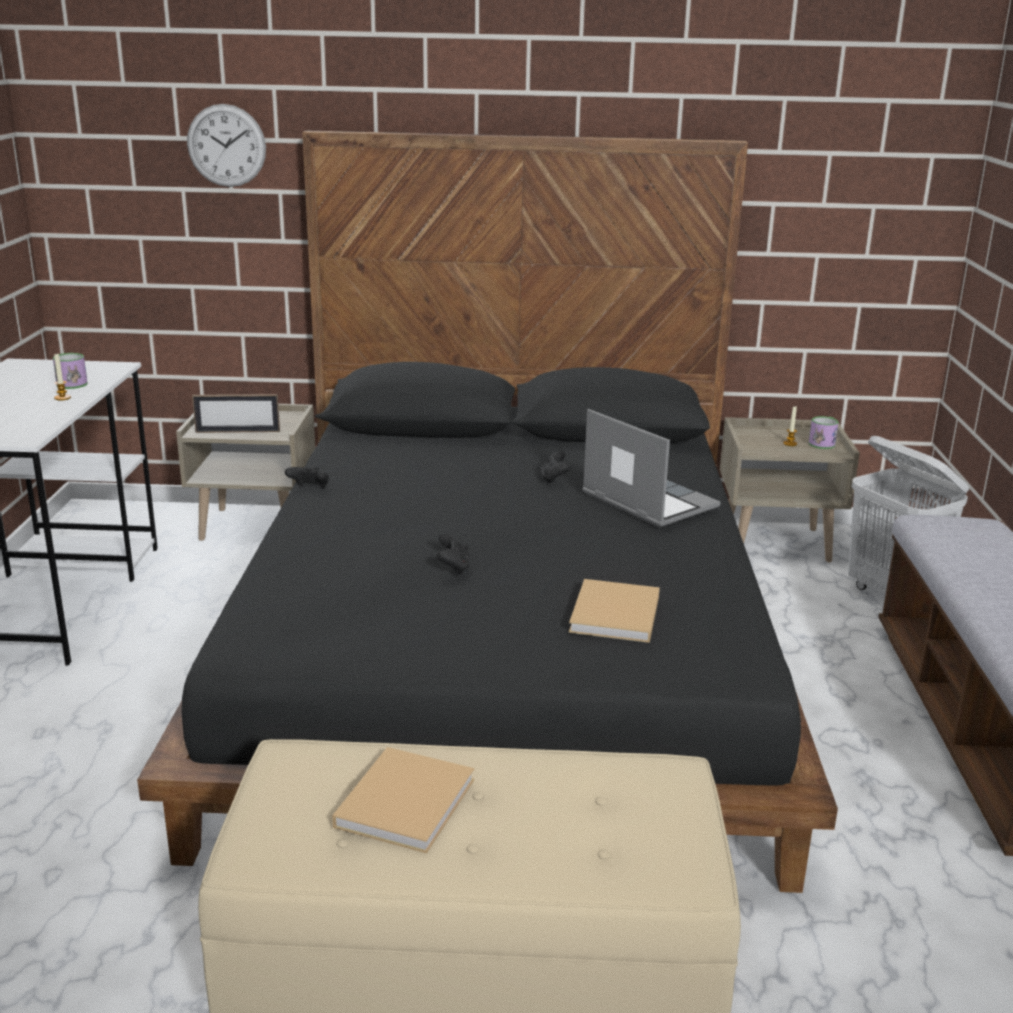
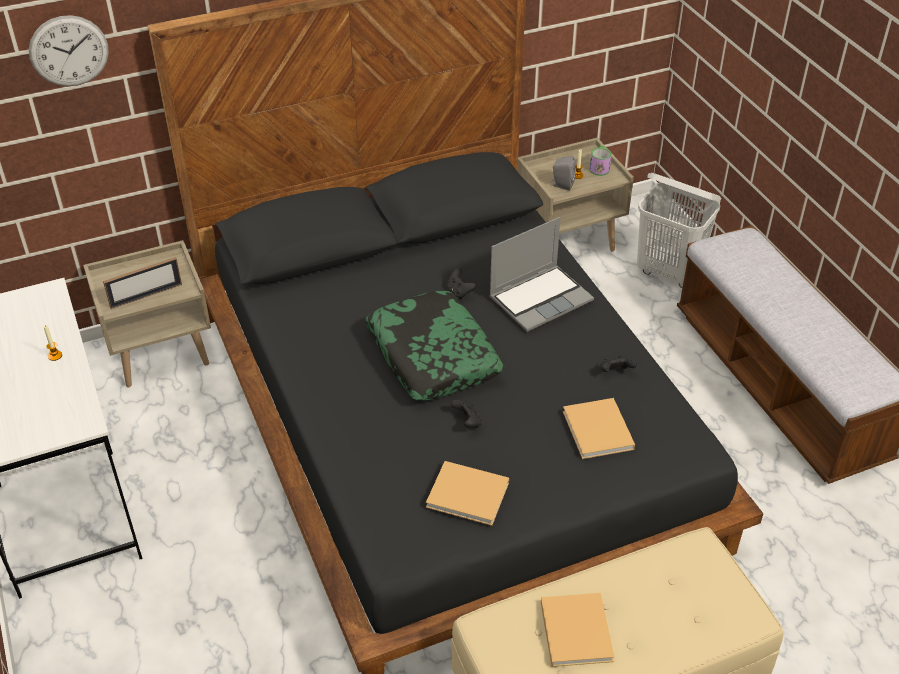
camera: 25 degrees left, 20 degrees up
mug [53,353,88,389] -> none
black game controller [285,467,329,488] -> black game controller moved to [601,356,637,372]
laptop [582,409,720,528] -> laptop turned 120 degrees clockwise [489,217,594,332]
none -> pillow [365,291,504,401]
none -> beige book [426,461,509,526]
none -> grey speaker [551,156,576,191]

